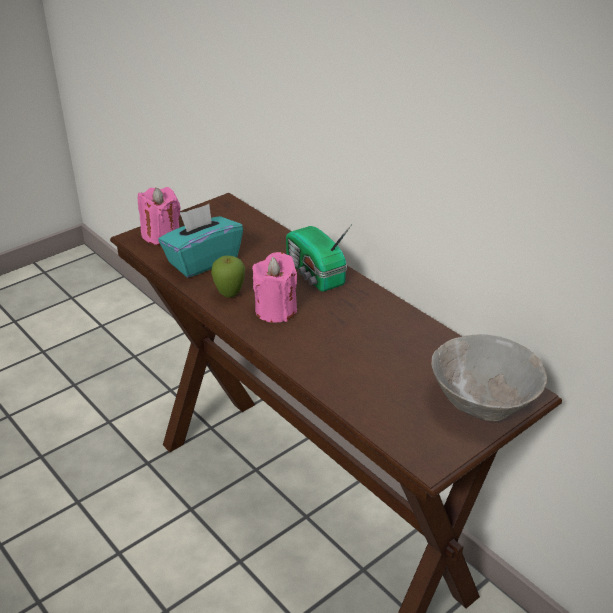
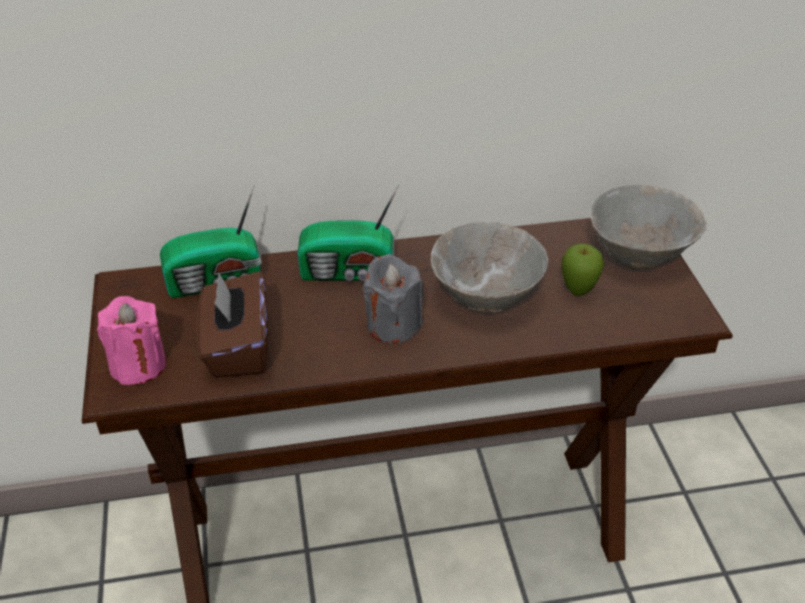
camera: 60 degrees left, 5 degrees up
turquoise tissue box [158,204,243,278] -> brown tissue box [197,271,268,378]
apple [211,256,245,298] -> apple moved to [562,244,605,296]
pink candle [252,252,297,323] -> grey candle [363,254,423,344]
none -> radio [160,186,262,298]
none -> grey bowl [431,222,548,313]

